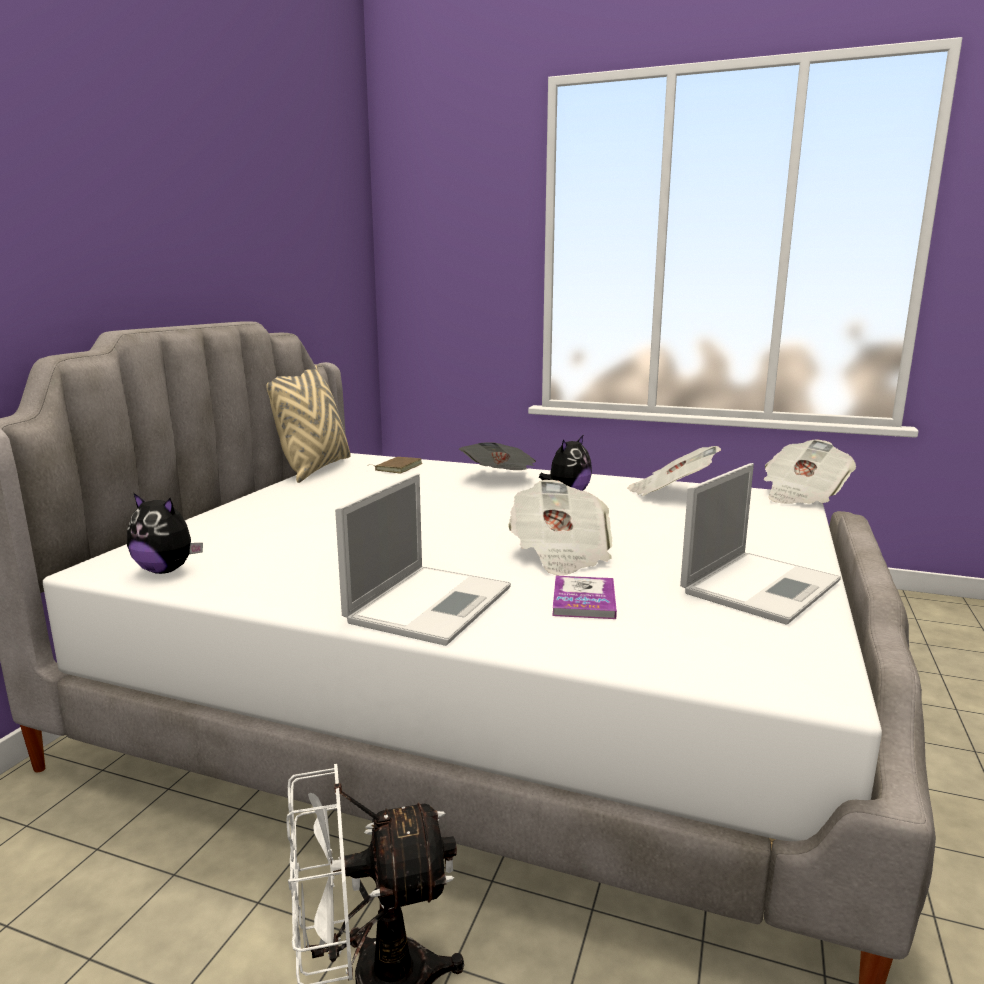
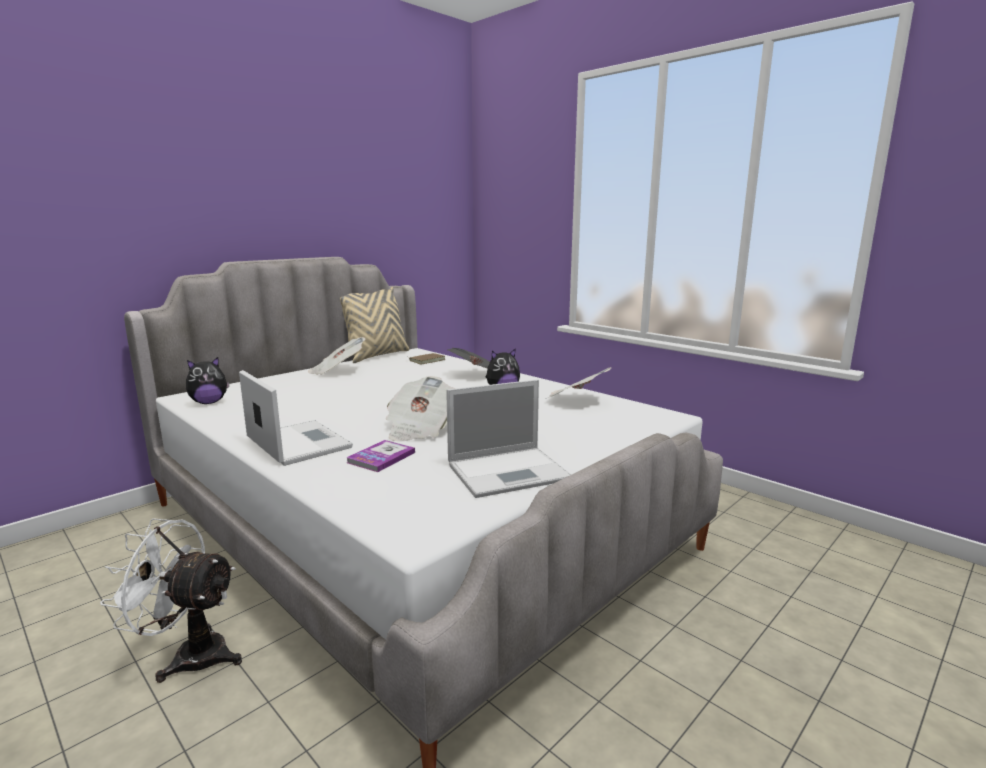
camera: 25 degrees right, 0 degrees up
plush toy [127,493,203,574] -> plush toy turned 75 degrees counterclockwise [186,357,229,404]
laptop [335,473,511,646] -> laptop turned 90 degrees counterclockwise [239,370,353,466]
newspaper [764,439,856,504] -> newspaper moved to [308,337,366,375]

